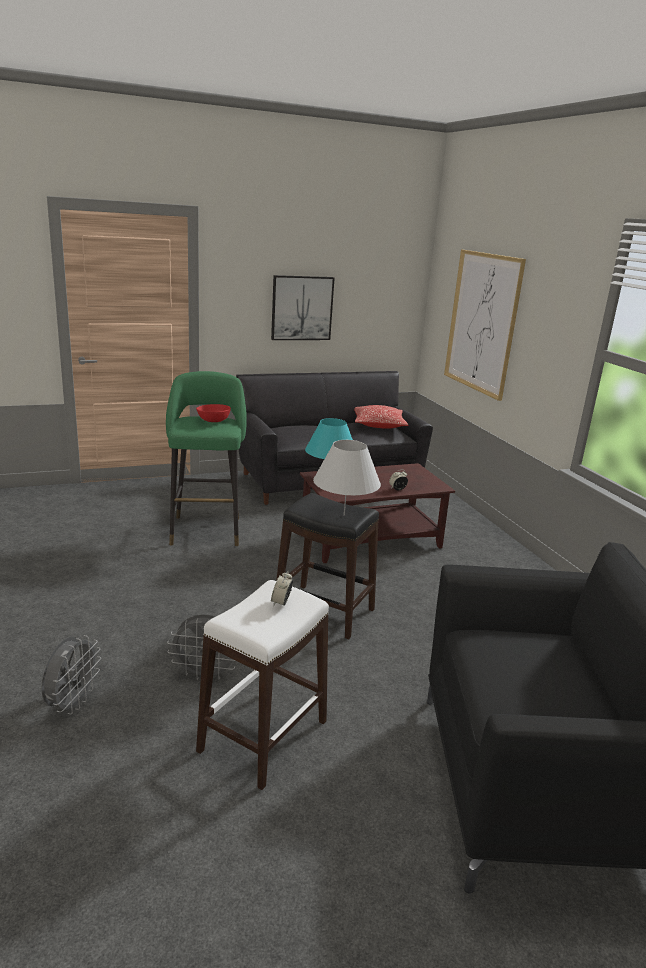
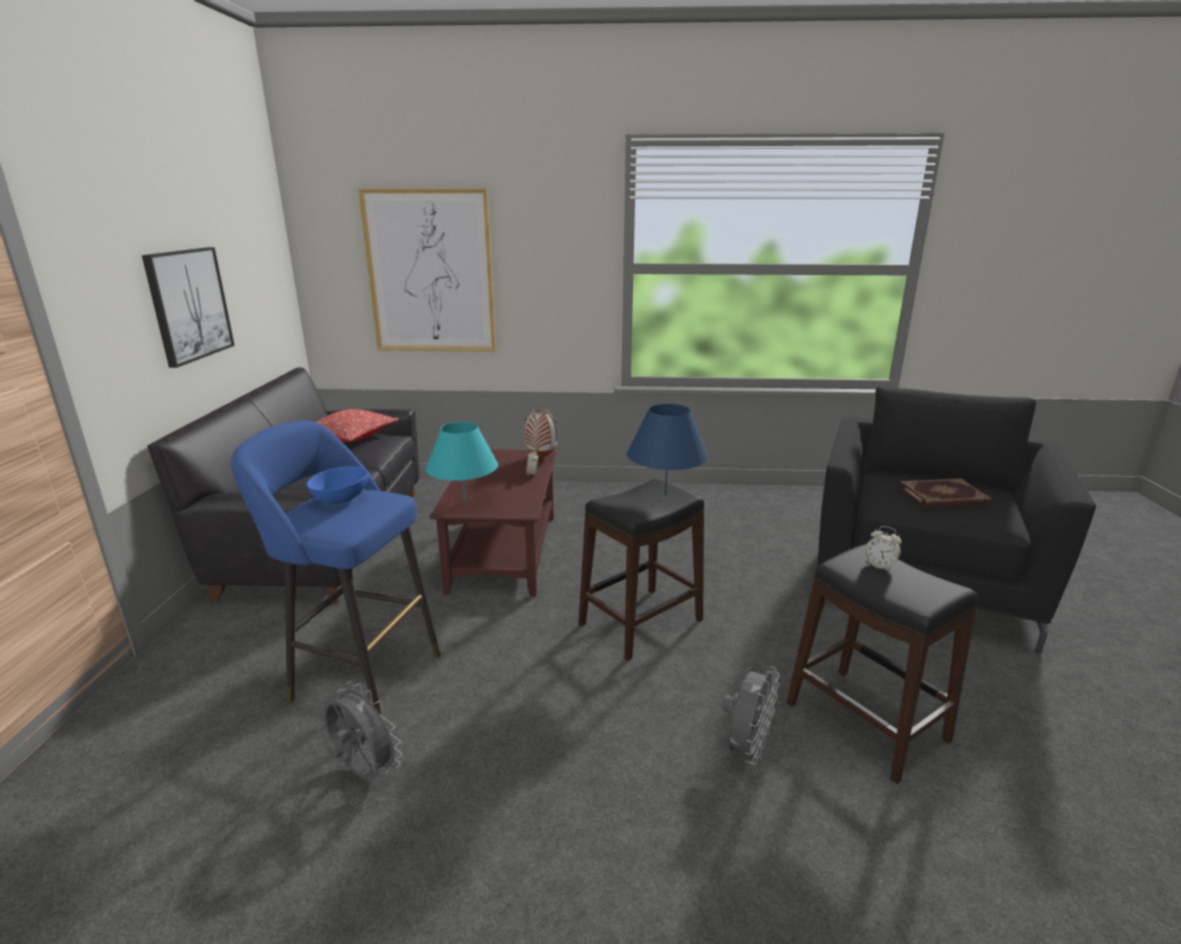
camera: 65 degrees left, 0 degrees up
grey fan [41,635,101,714] -> grey fan moved to [323,681,402,781]
green stool [166,371,247,546] -> blue stool [231,421,441,718]
red bowl [196,404,231,422] -> blue bowl [306,466,369,504]
white stool [196,580,329,790] -> black stool [787,544,979,784]
white table lamp [313,440,381,516] -> blue table lamp [627,404,709,496]
none -> vase [525,407,558,458]
none -> book [898,478,991,508]

